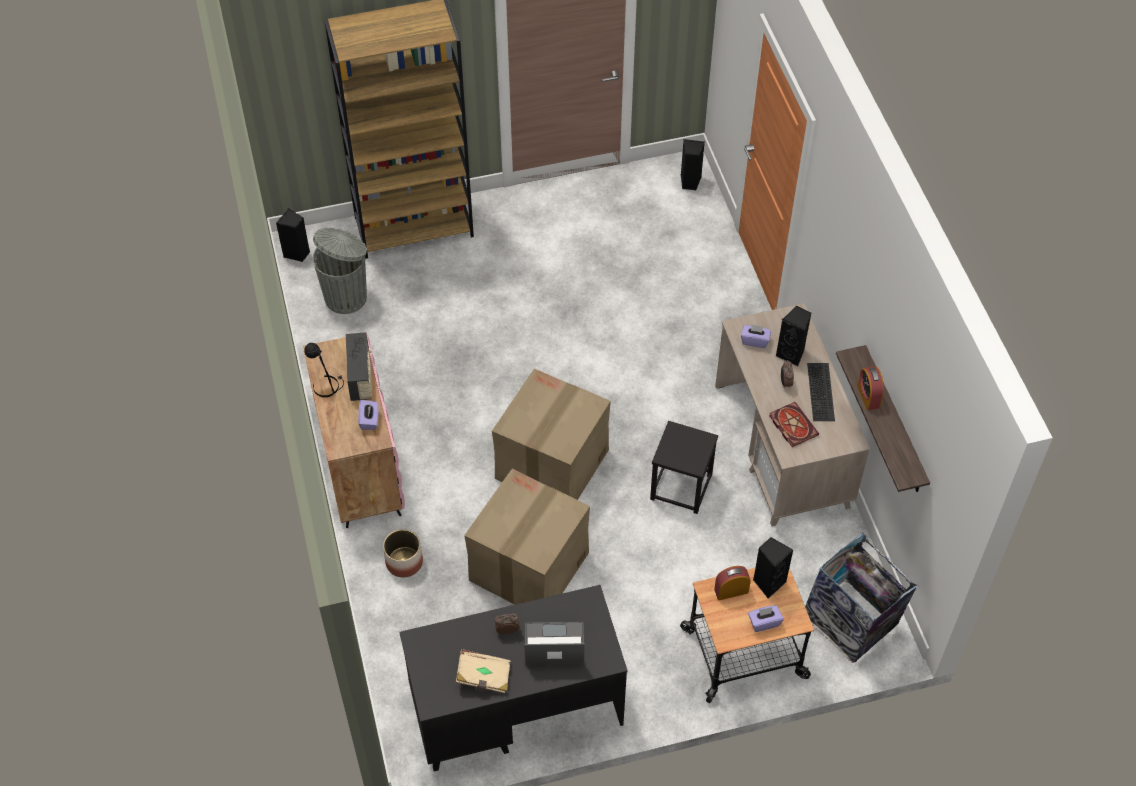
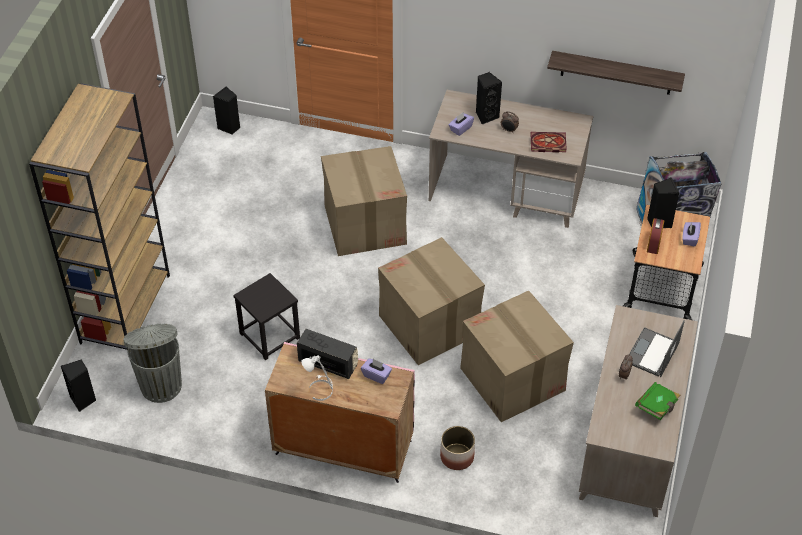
camera: 60 degrees left, 5 degrees down
black table lamp [304,343,344,397] -> white table lamp [301,355,333,401]
black desk [399,585,628,771] -> beige desk [579,305,698,517]
beige book [456,649,510,693] -> green book [635,382,680,420]
black stool [650,421,718,514] -> black stool moved to [233,273,300,360]
keyboard [807,363,835,421] -> none
alarm clock [857,366,884,410] -> none
none -> cardboard box [321,146,407,256]

